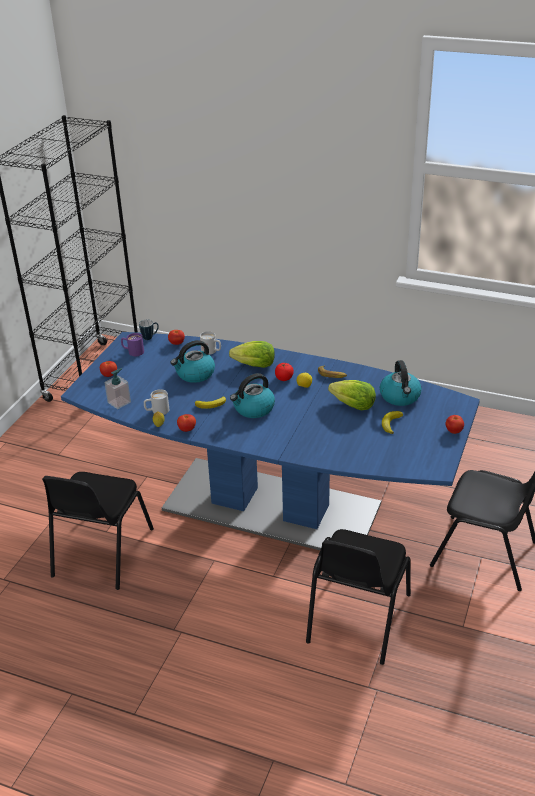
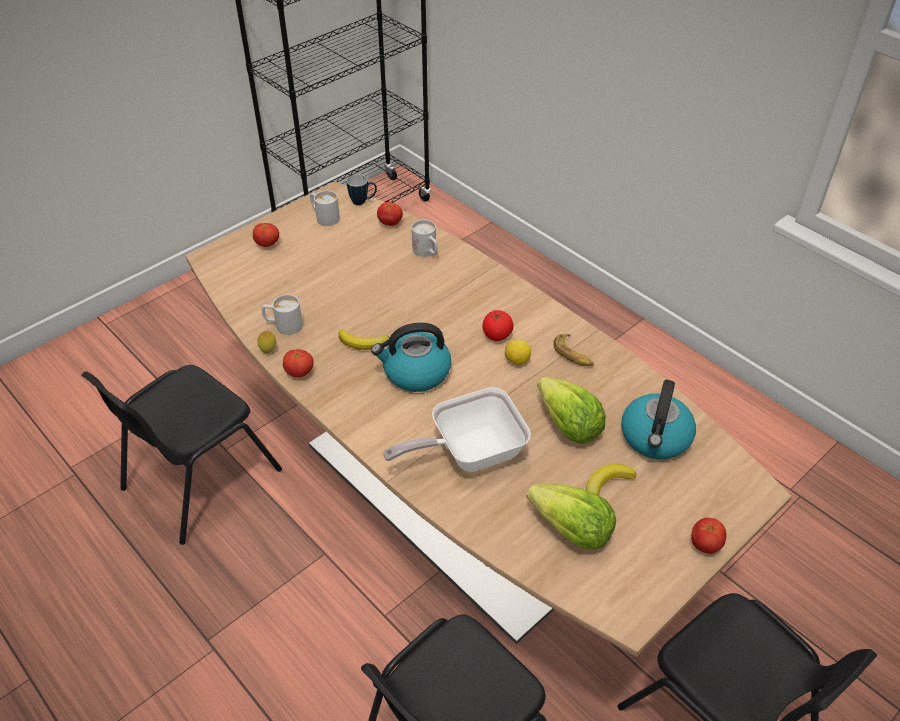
camera: 25 degrees right, 10 degrees up
blue dining table [61,332,480,550] -> brown dining table [186,181,792,657]
soap dispenser [104,368,131,409] -> none
purple mug [121,333,144,356] -> white mug [310,190,340,226]
kettle [170,340,215,383] -> none
lettuce [229,341,275,368] -> lettuce moved to [527,484,616,550]
none -> frying pan [383,387,531,472]

